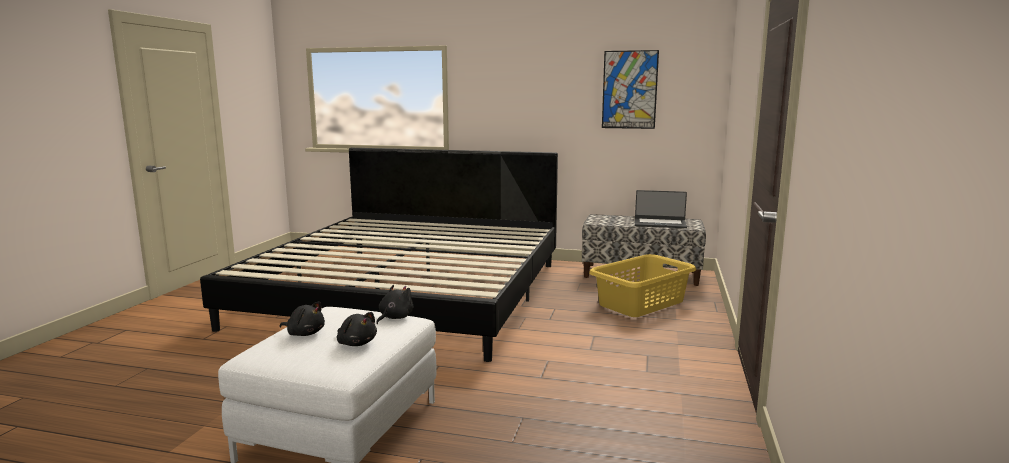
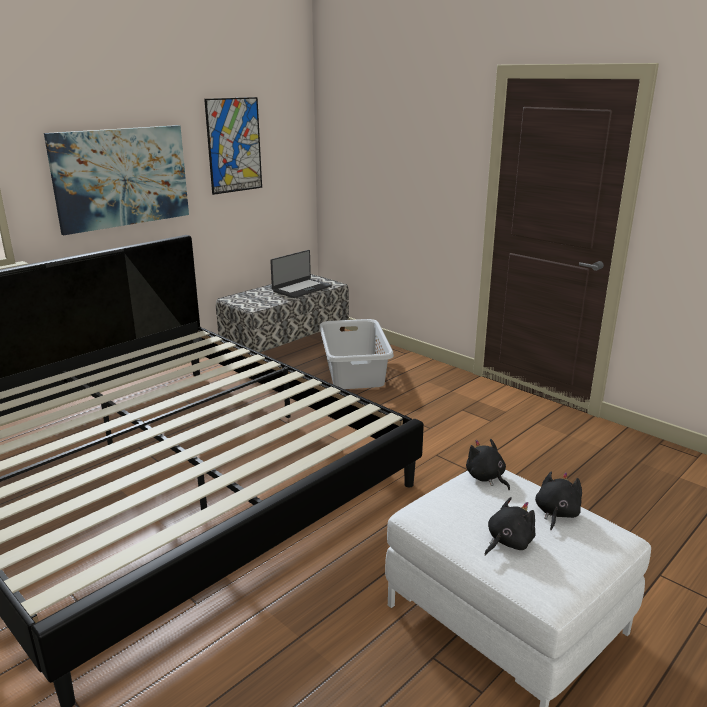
camera: 60 degrees left, 10 degrees up
black plush toy [337,312,377,346] -> black plush toy turned 45 degrees counterclockwise [535,472,582,530]
yellow laundry basket [589,254,696,317] -> grey laundry basket [319,319,394,389]
none -> picture [44,125,189,235]

